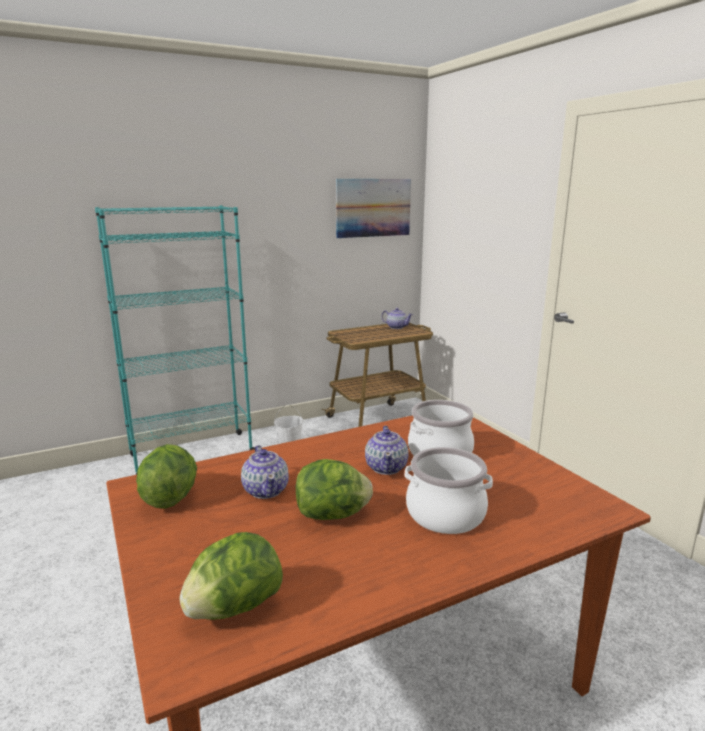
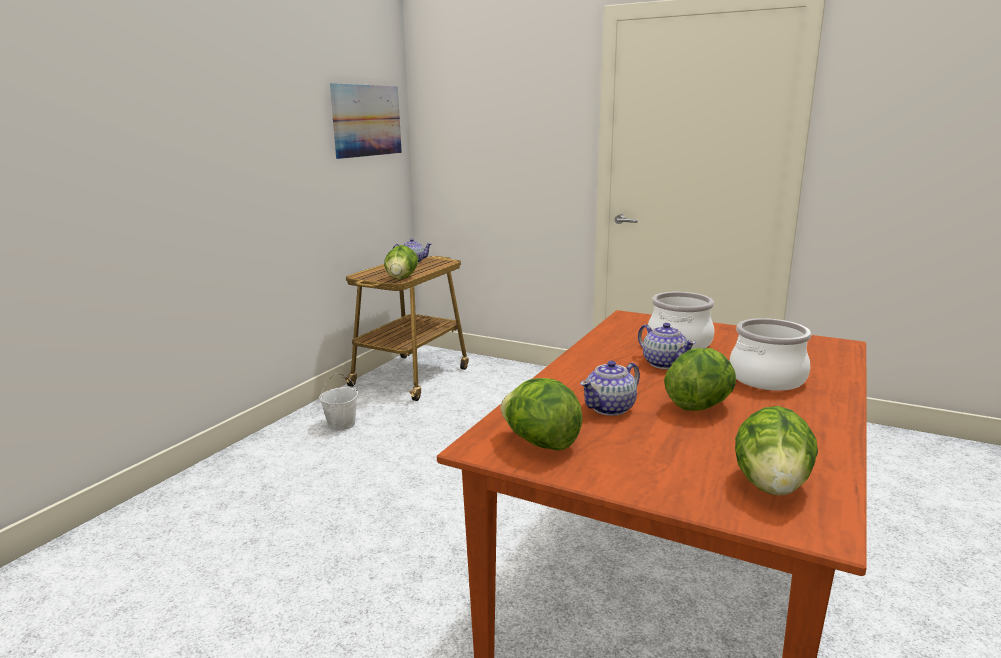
camera: 35 degrees left, 0 degrees up
turquoise bookcase [95,205,255,475] -> none
teapot [241,445,289,499] -> teapot turned 105 degrees clockwise [580,361,640,416]
none -> lettuce [384,245,418,279]

